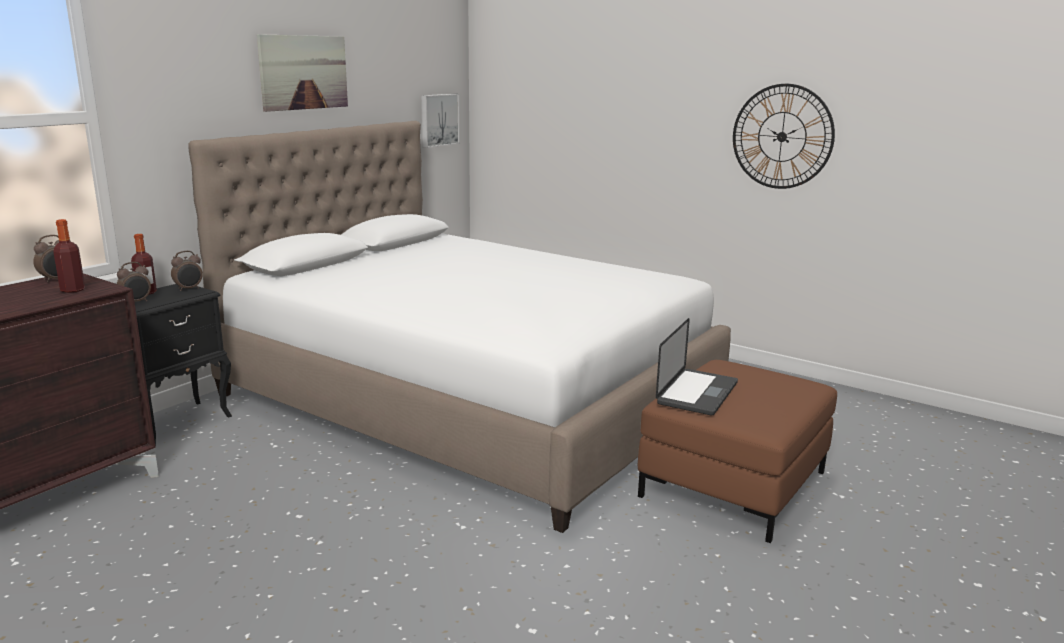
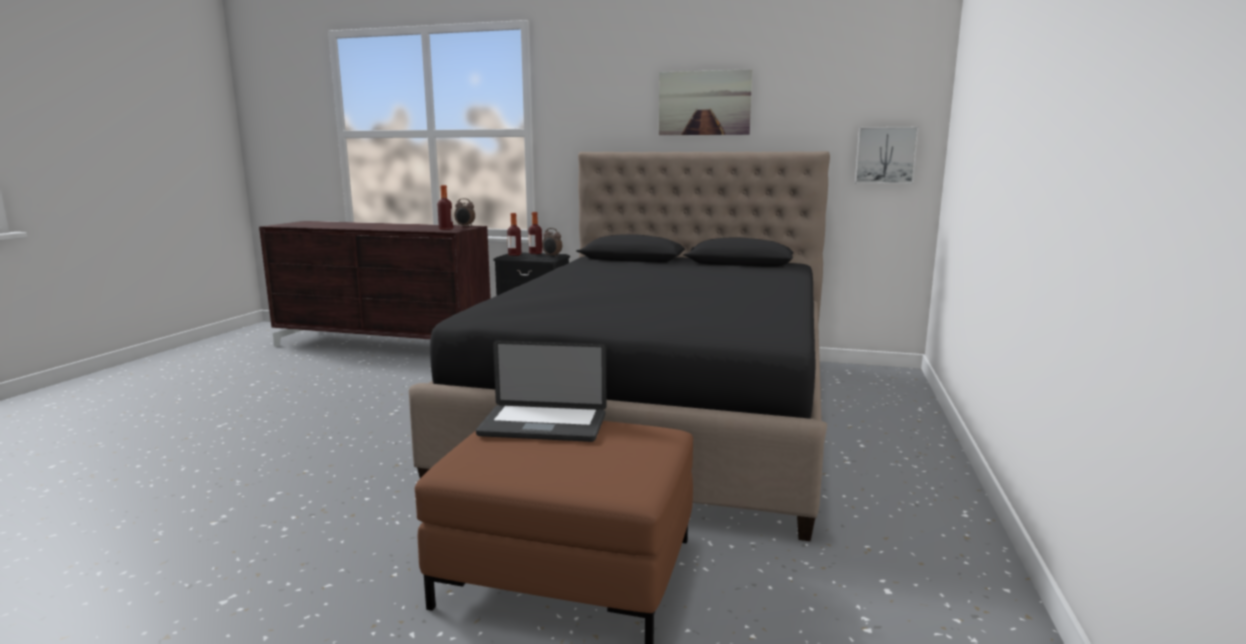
camera: 70 degrees right, 5 degrees down
alarm clock [117,262,151,302] -> bottle [507,213,522,256]
white bed [188,121,731,533] -> black bed [409,151,830,541]
wall clock [733,84,835,189] -> none

